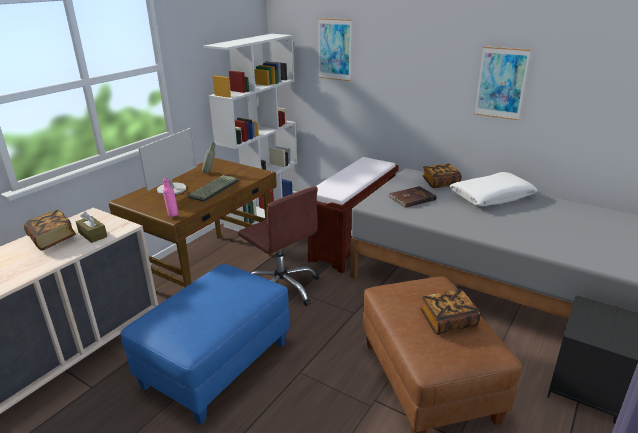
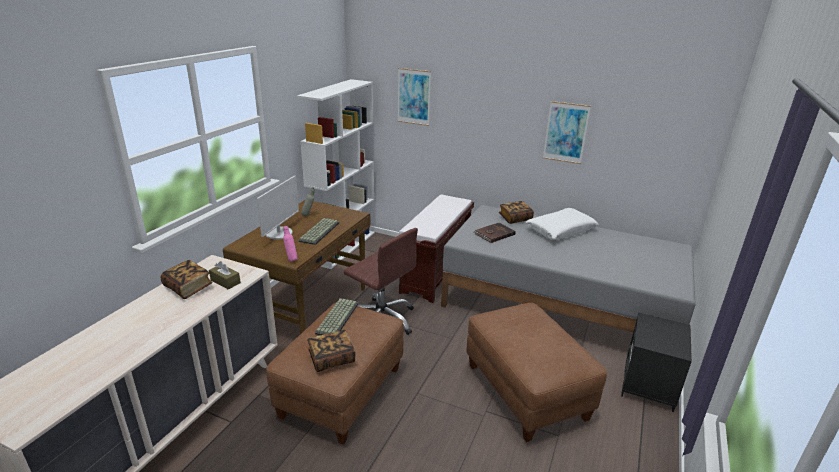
camera: 10 degrees left, 0 degrees up
blue ottoman [121,264,290,425] -> brown ottoman [266,302,404,445]
book [420,289,480,335] -> book moved to [307,330,356,372]
none -> keyboard [315,298,359,335]

